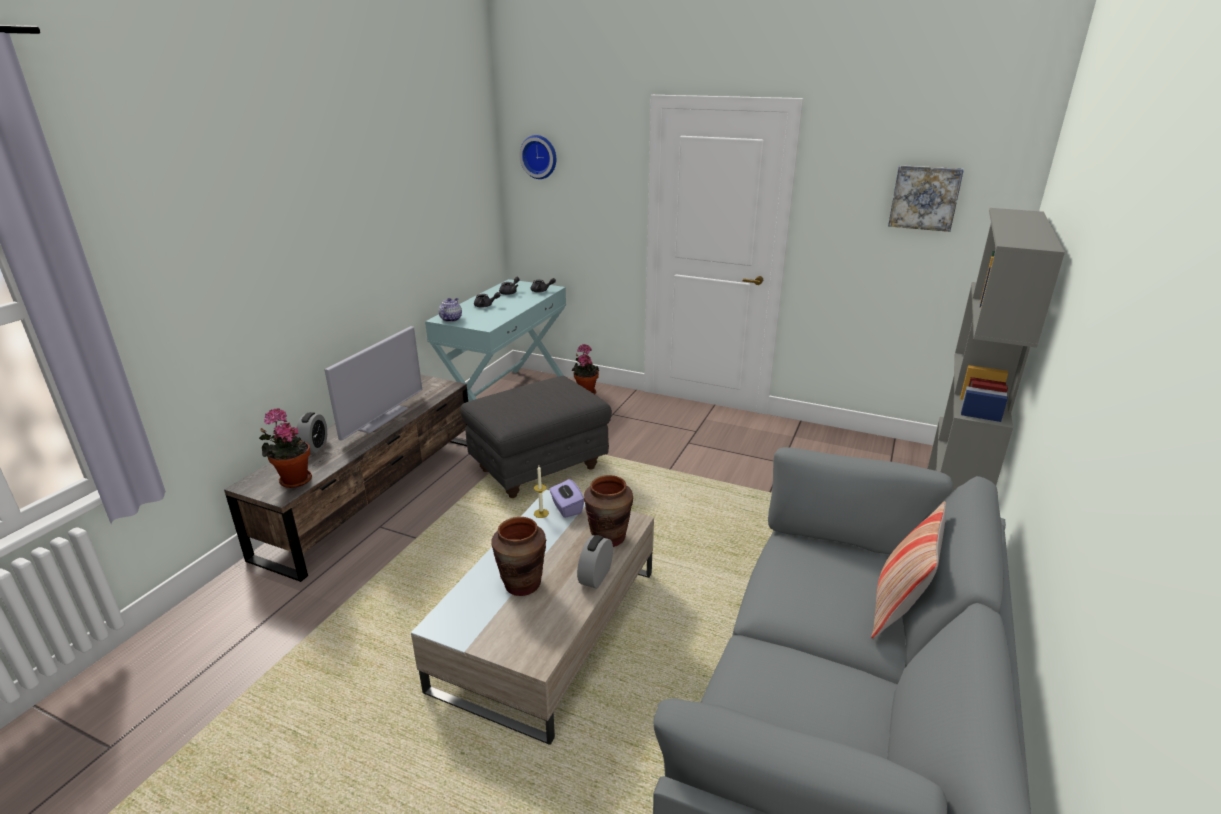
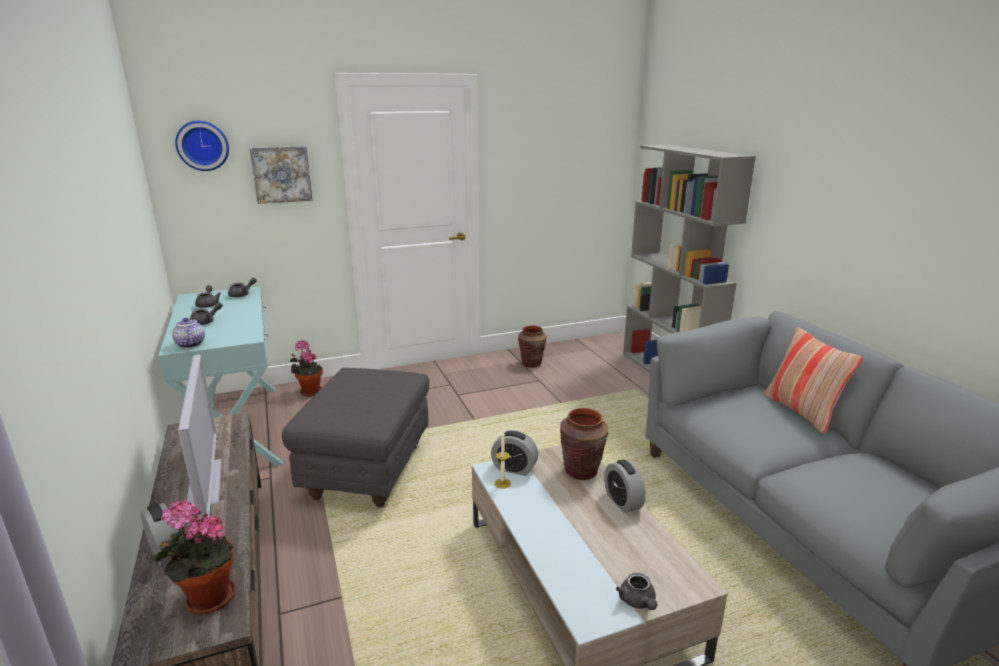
camera: 45 degrees left, 5 degrees down
brown vase [491,517,546,596] -> brown vase moved to [518,326,547,368]
purple tissue box [549,479,584,518] -> alarm clock [491,430,538,476]
picture [888,165,964,232] -> picture moved to [250,146,313,204]
none -> grey teapot [616,573,657,610]

